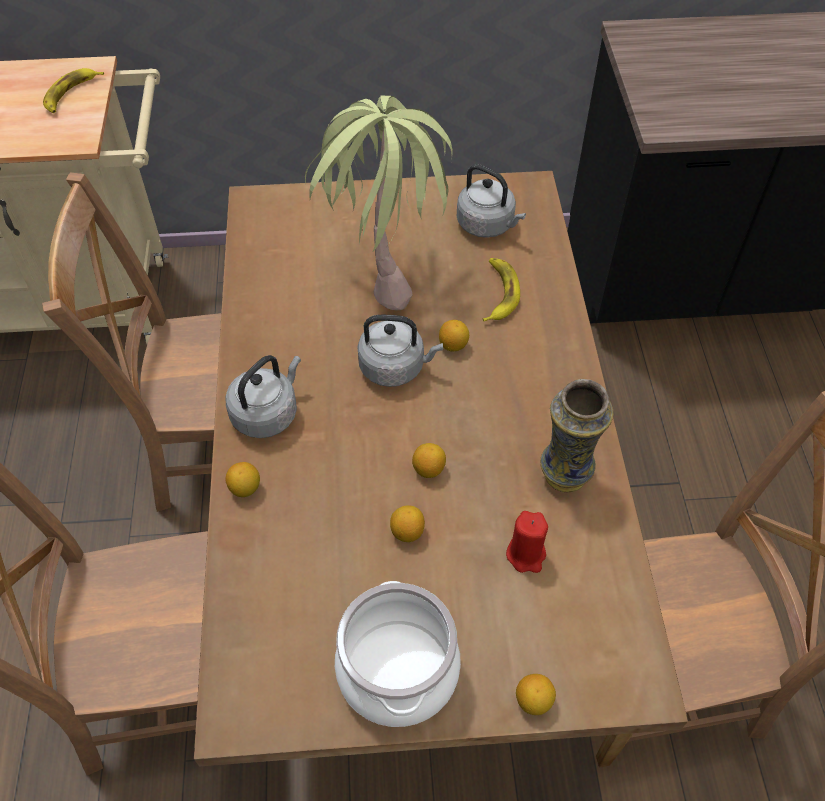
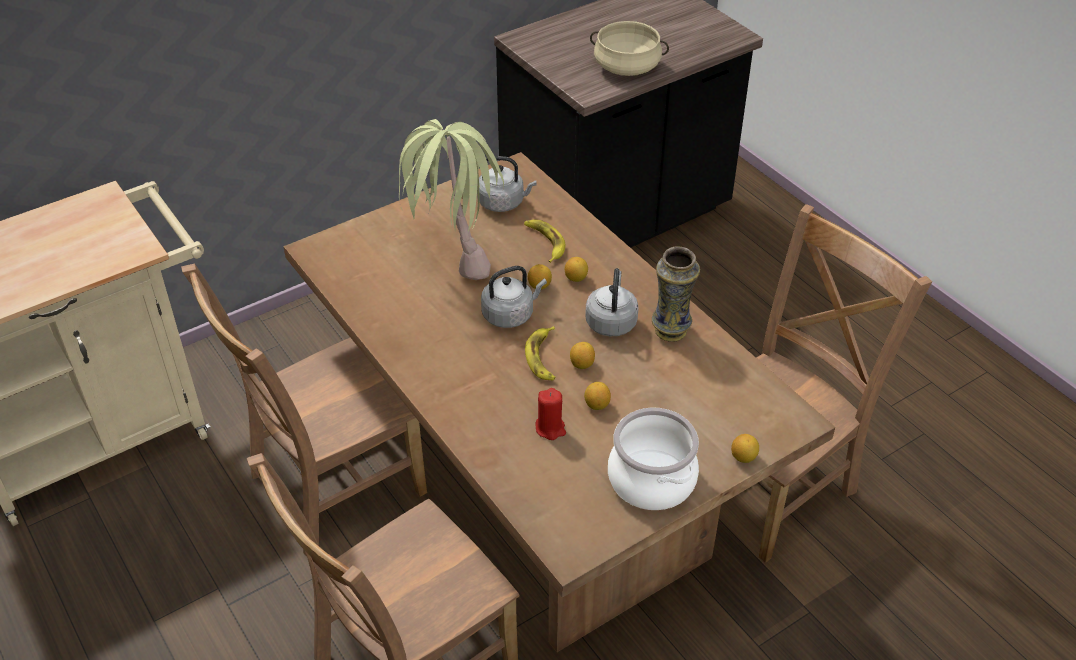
camera: 30 degrees left, 10 degrees down
banana [43,68,104,113] -> banana moved to [525,326,556,380]
grey kettle [225,355,301,438] -> grey kettle moved to [585,268,639,336]
lemon [225,462,260,497] -> lemon moved to [565,257,588,282]
red candle [506,511,548,573] -> red candle moved to [536,388,566,440]
none -> beige cooking pot [590,21,669,76]

